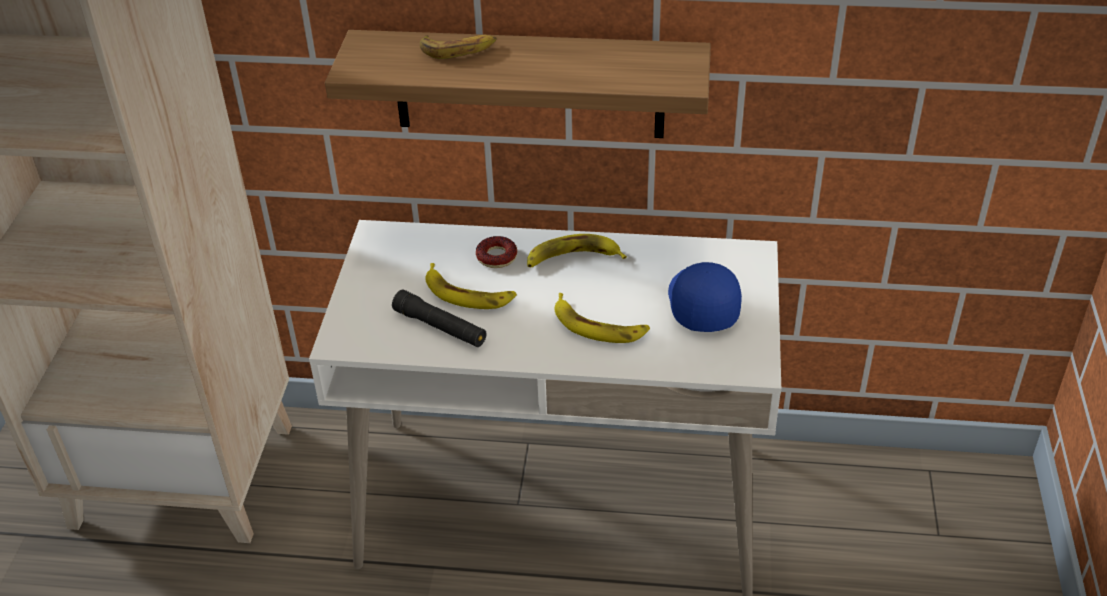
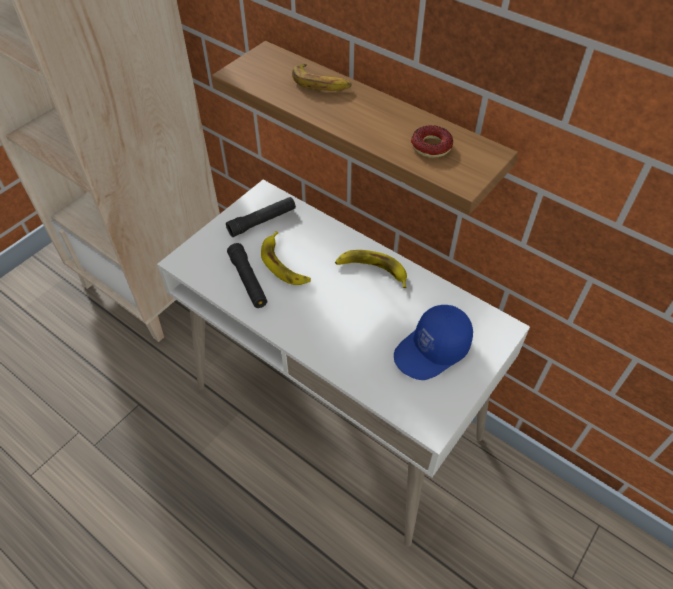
camera: 30 degrees right, 10 degrees up
donut [476,236,517,268] -> donut moved to [411,125,453,158]
banana [555,293,650,343] -> none
blue cap [668,262,742,332] -> blue cap turned 150 degrees counterclockwise [394,305,473,380]
none -> black flashlight [226,197,296,237]

